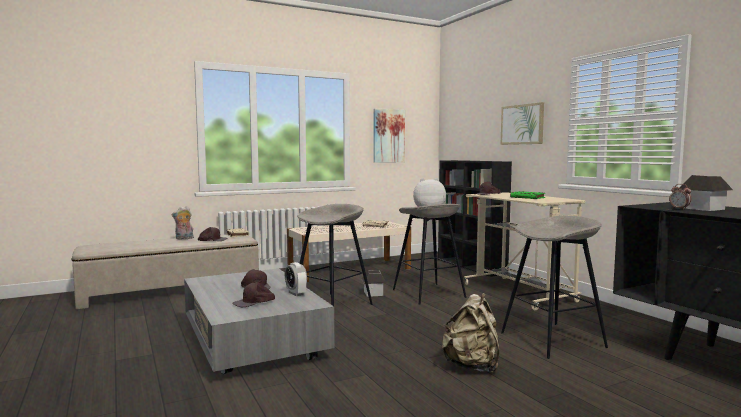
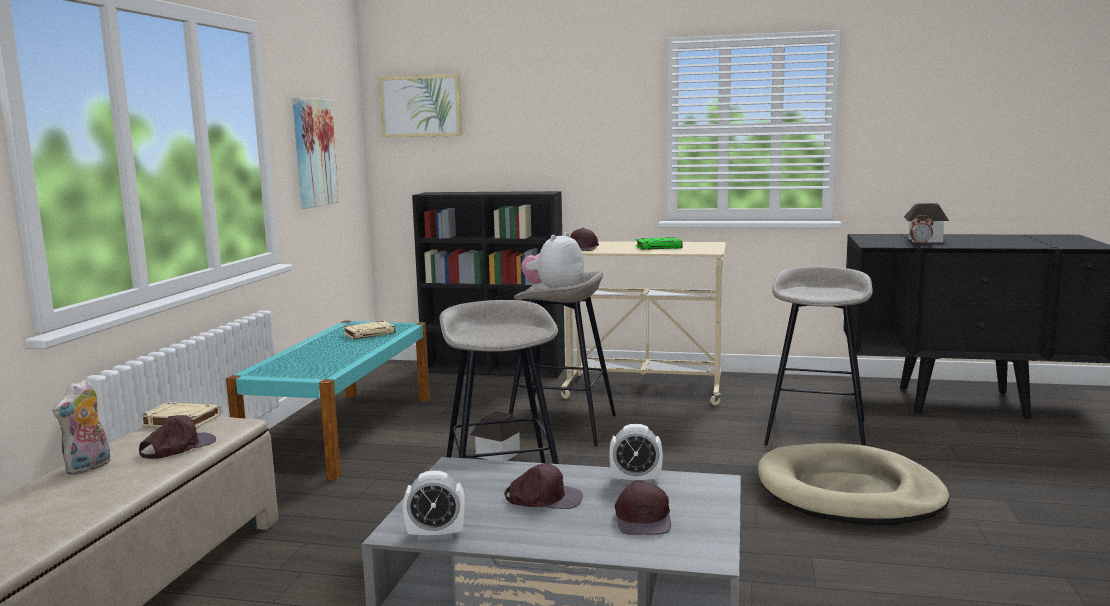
camera: 50 degrees left, 5 degrees up
beige bench [287,221,411,282] -> turquoise bench [226,321,430,480]
beige backpack [442,293,499,373] -> beige dog bed [758,443,950,525]
picture [501,102,544,145] -> picture moved to [379,74,462,138]
none -> alarm clock [403,471,465,540]

